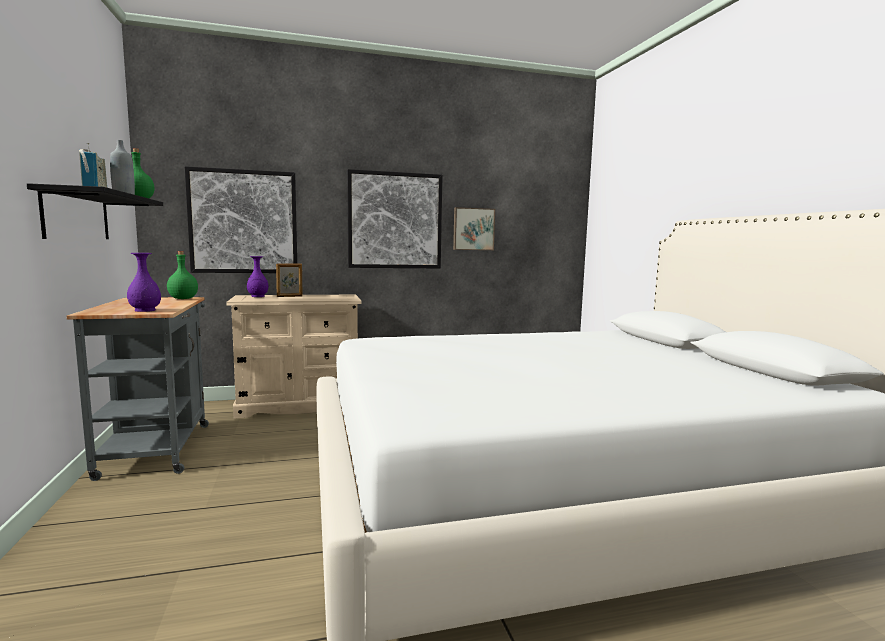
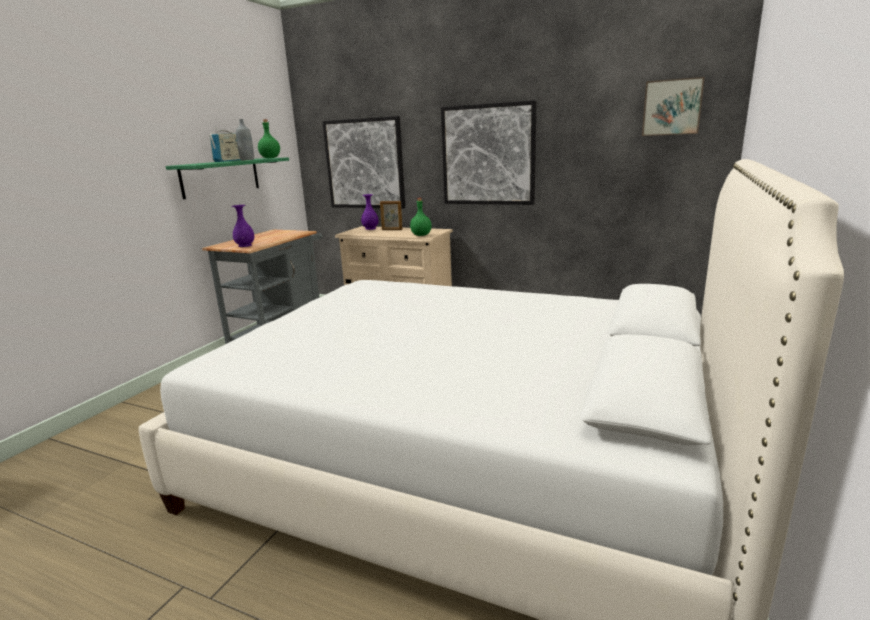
camera: 40 degrees right, 10 degrees up
black shelf [27,183,163,239] -> green shelf [166,157,289,199]
green bottle [167,251,198,299] -> green bottle moved to [410,198,432,236]
picture [453,207,495,250] -> picture moved to [642,77,705,136]

